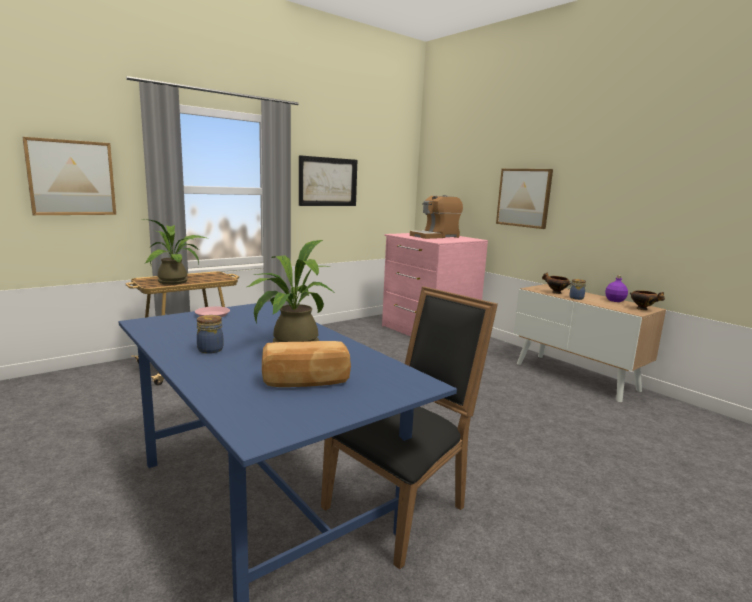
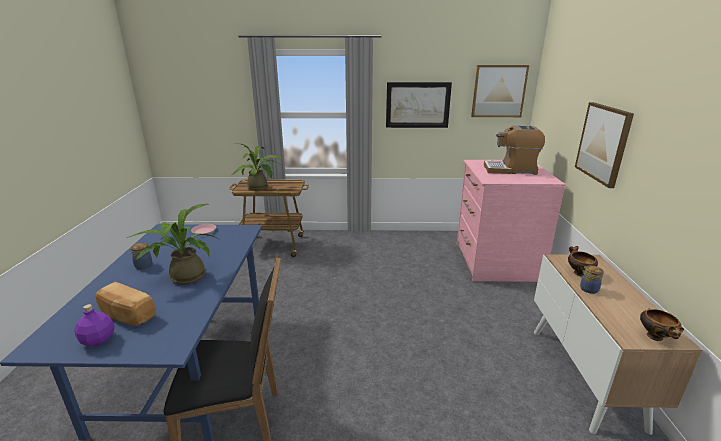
camera: 40 degrees right, 10 degrees up
picture [22,137,116,215] -> picture moved to [471,65,529,117]
purple bottle [605,275,628,302] -> purple bottle moved to [74,304,114,346]

